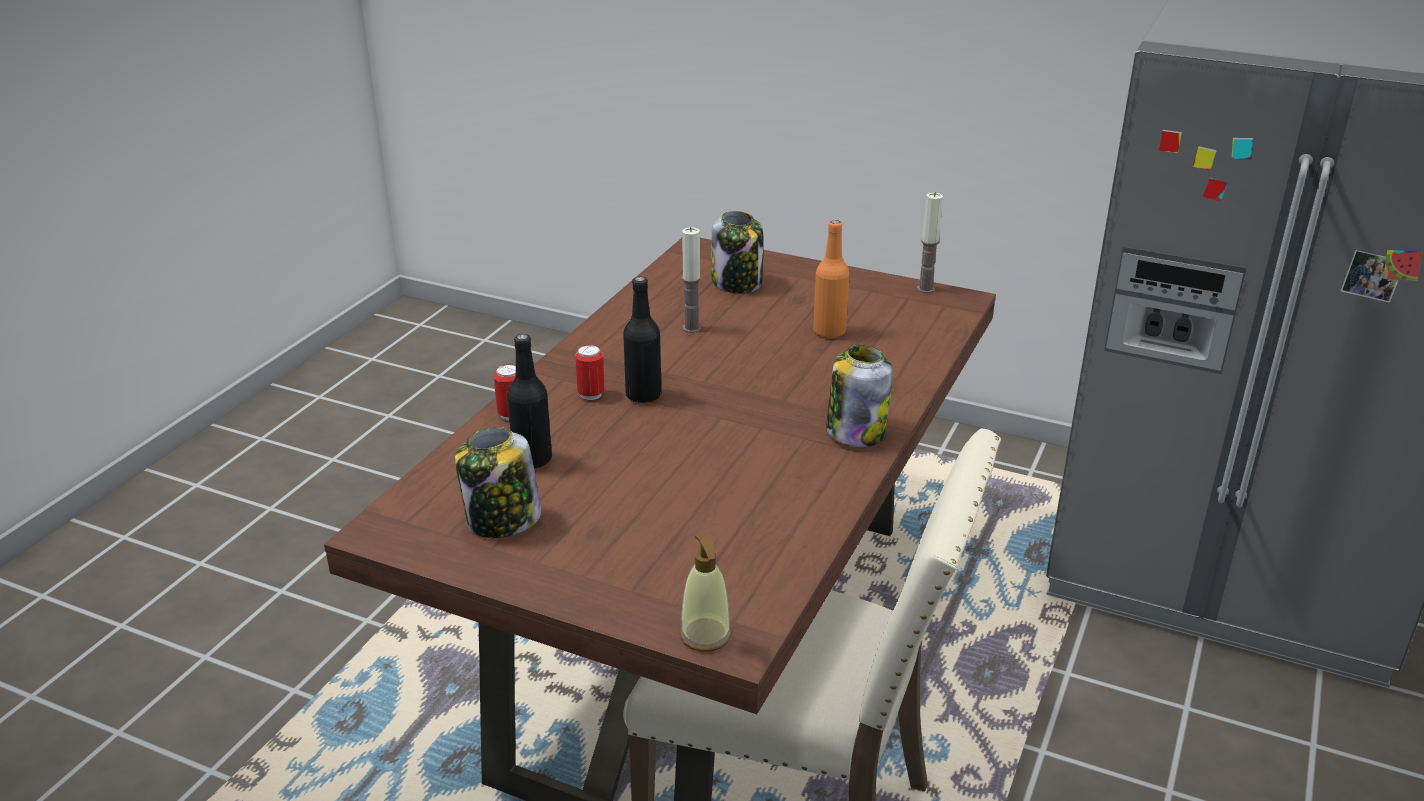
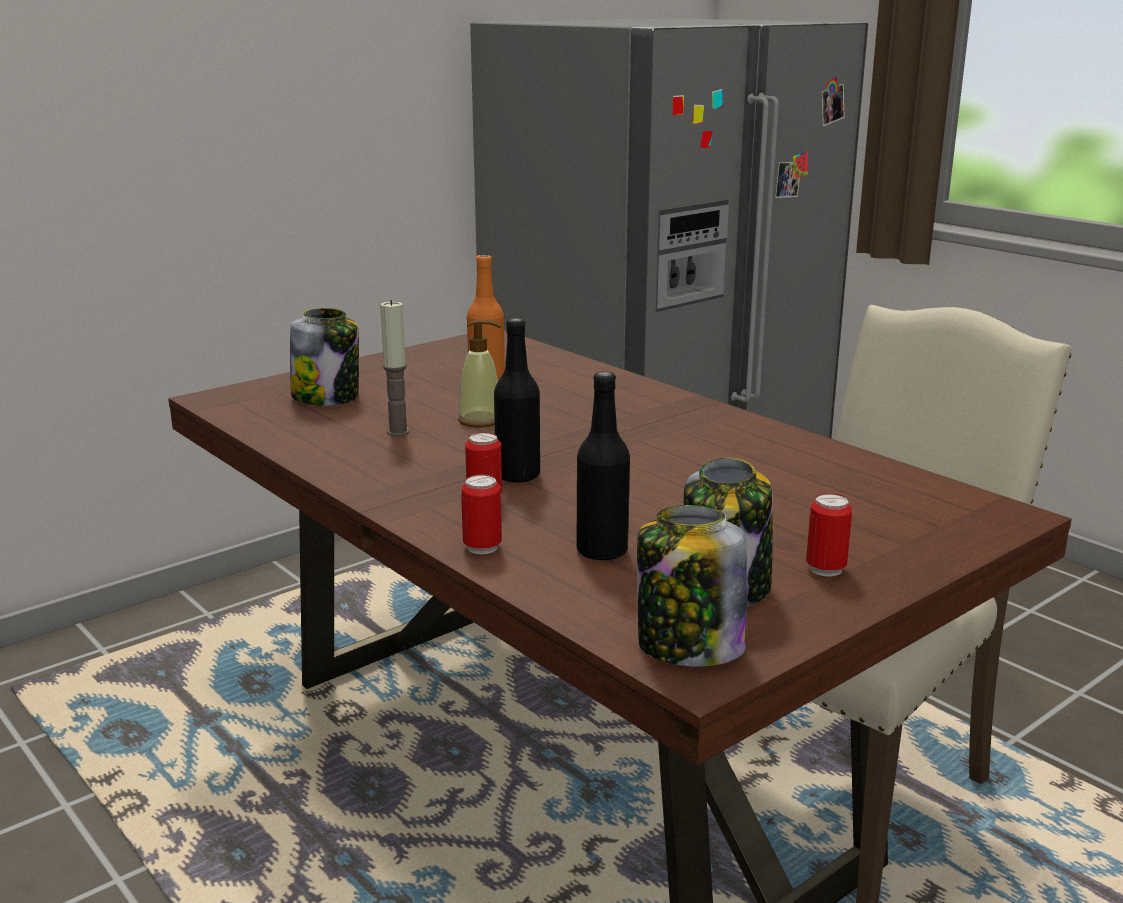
camera: 65 degrees left, 10 degrees down
soap dispenser [680,533,732,652] -> soap dispenser moved to [458,319,502,427]
jar [826,345,893,447] -> jar moved to [637,505,747,666]
candle [917,192,943,293] -> none
none -> can [806,493,852,577]

